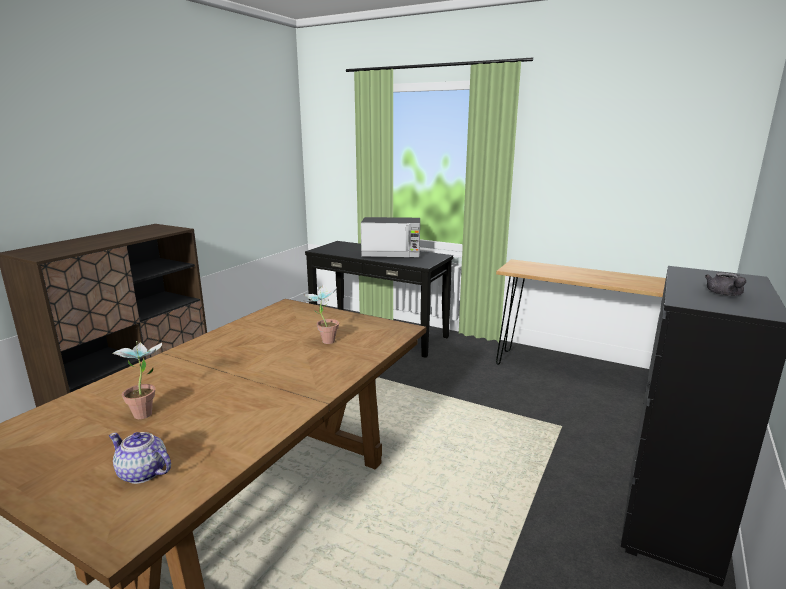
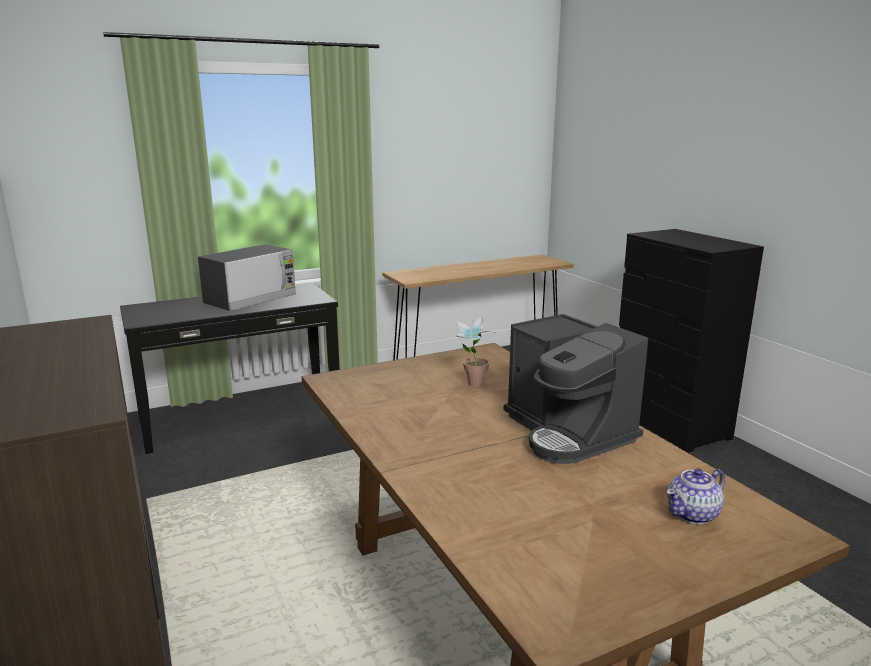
camera: 55 degrees left, 0 degrees up
potted plant [112,341,162,419] -> none
grey teapot [705,272,746,296] -> none
none -> coffee machine [503,314,648,464]

